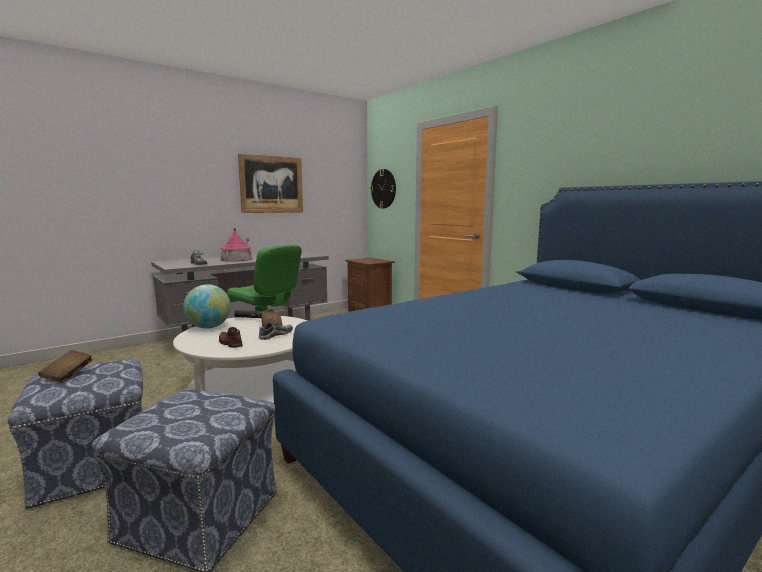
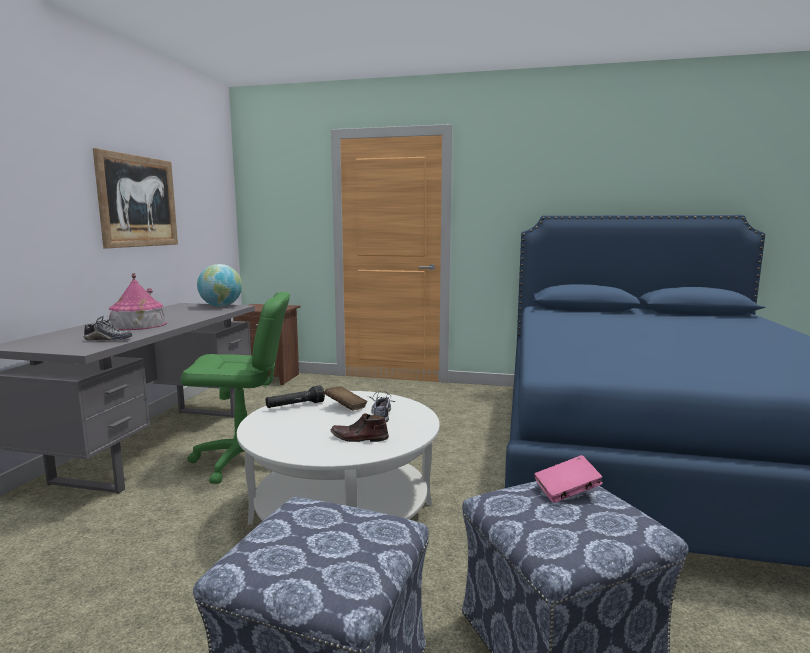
camera: 40 degrees left, 0 degrees up
brown book [38,350,93,383] -> none
globe [183,284,231,329] -> globe moved to [197,264,242,307]
wall clock [370,169,396,209] -> none
none -> pink book [534,455,603,503]

